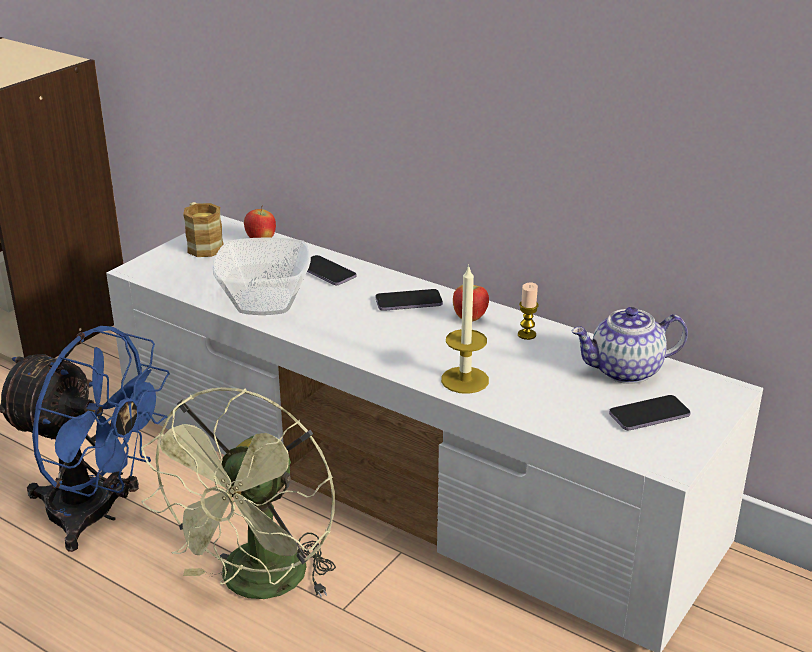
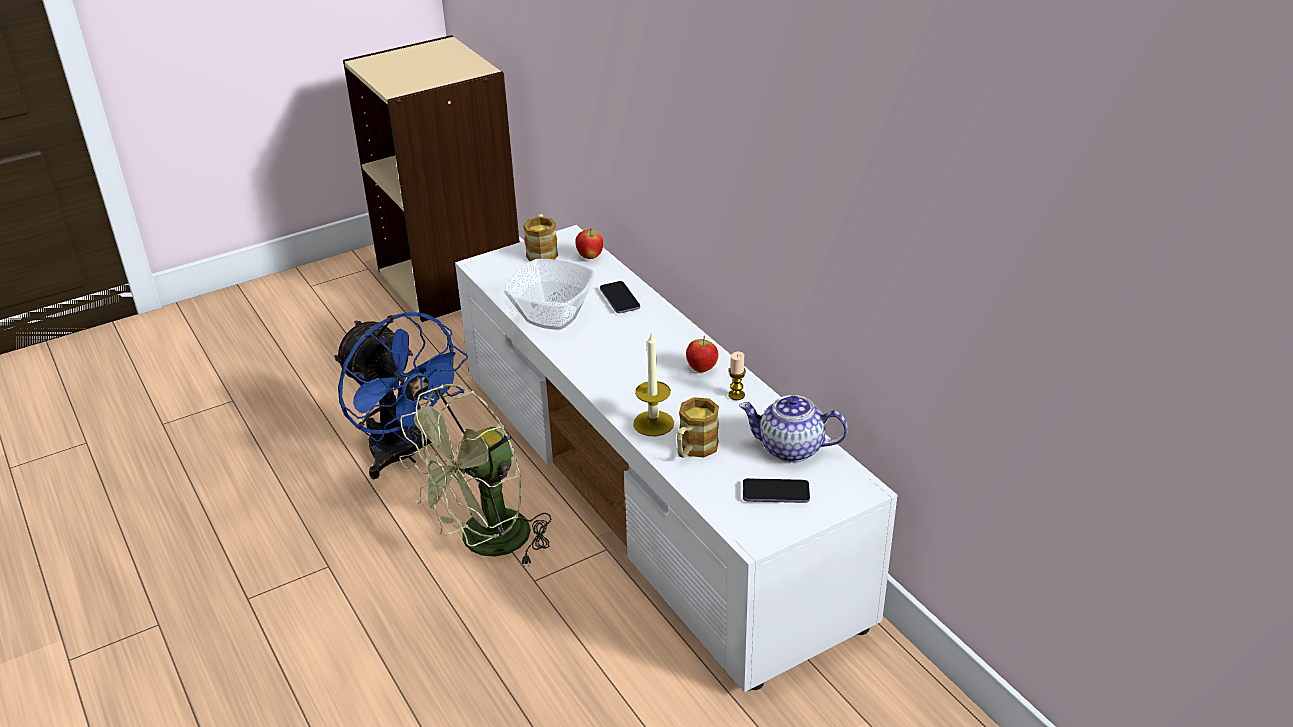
camera: 25 degrees right, 5 degrees up
phone [375,289,443,311] -> none
none -> mug [677,397,719,458]

